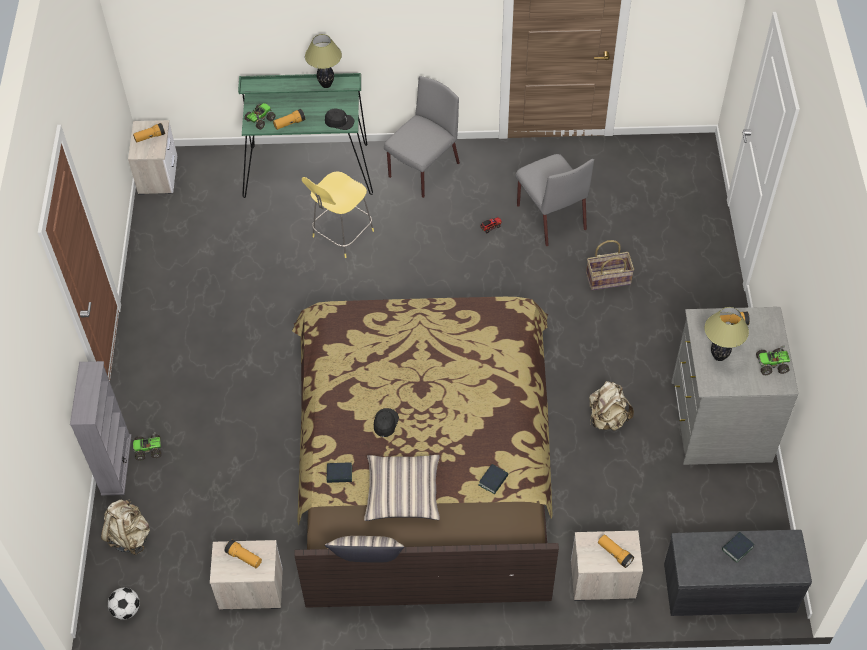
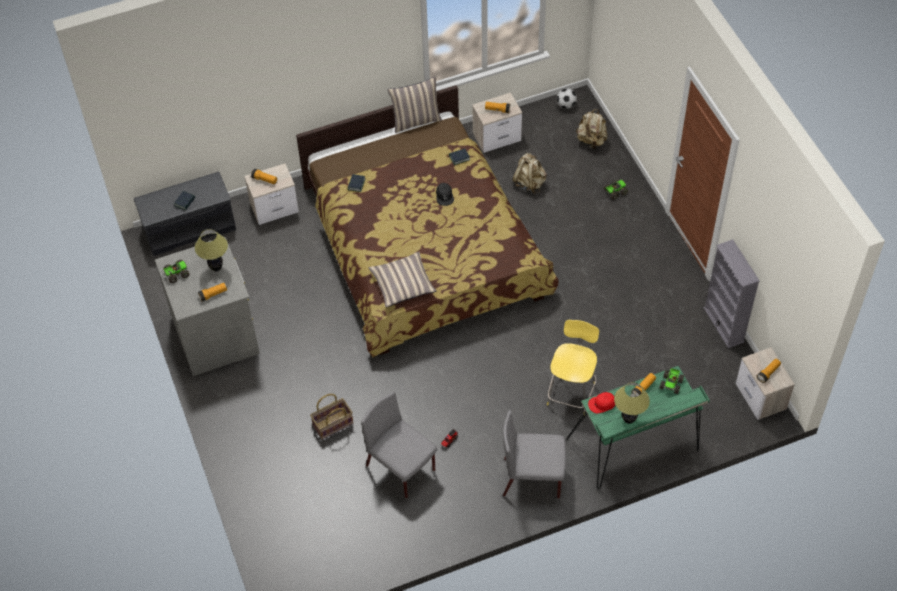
camera: 160 degrees right, 0 degrees up
grey bookcase [70,361,132,495] -> grey bookcase moved to [703,239,760,348]
black cap [325,108,354,130] -> red cap [588,392,615,414]
pillow [364,455,440,521] -> pillow moved to [369,252,437,307]
grey chair [384,76,460,198] -> grey chair turned 75 degrees clockwise [503,410,566,498]
beige backpack [589,381,634,431] -> beige backpack moved to [512,153,547,194]

